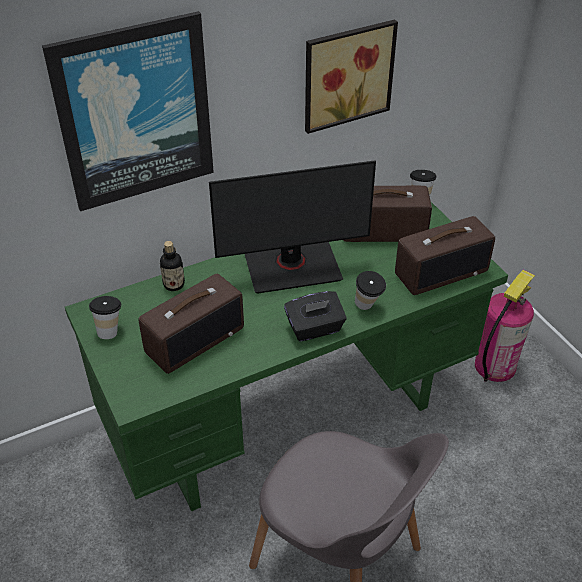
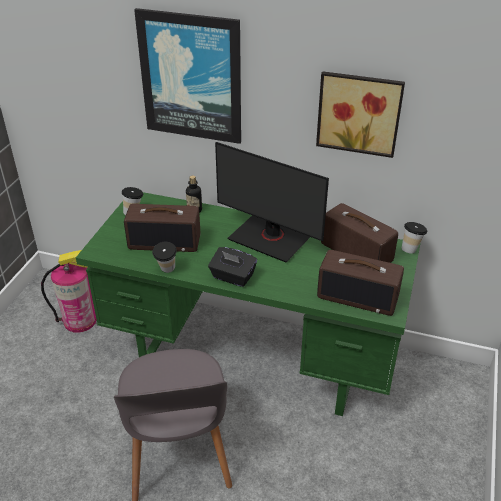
camera: 45 degrees right, 5 degrees down
cup [355,271,386,310] -> cup moved to [152,242,177,273]
fire extinguisher [475,270,535,382] -> fire extinguisher moved to [41,250,97,333]

